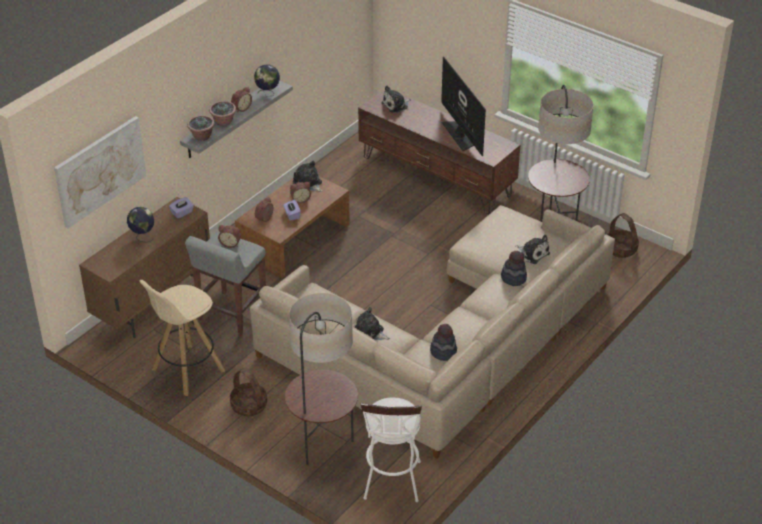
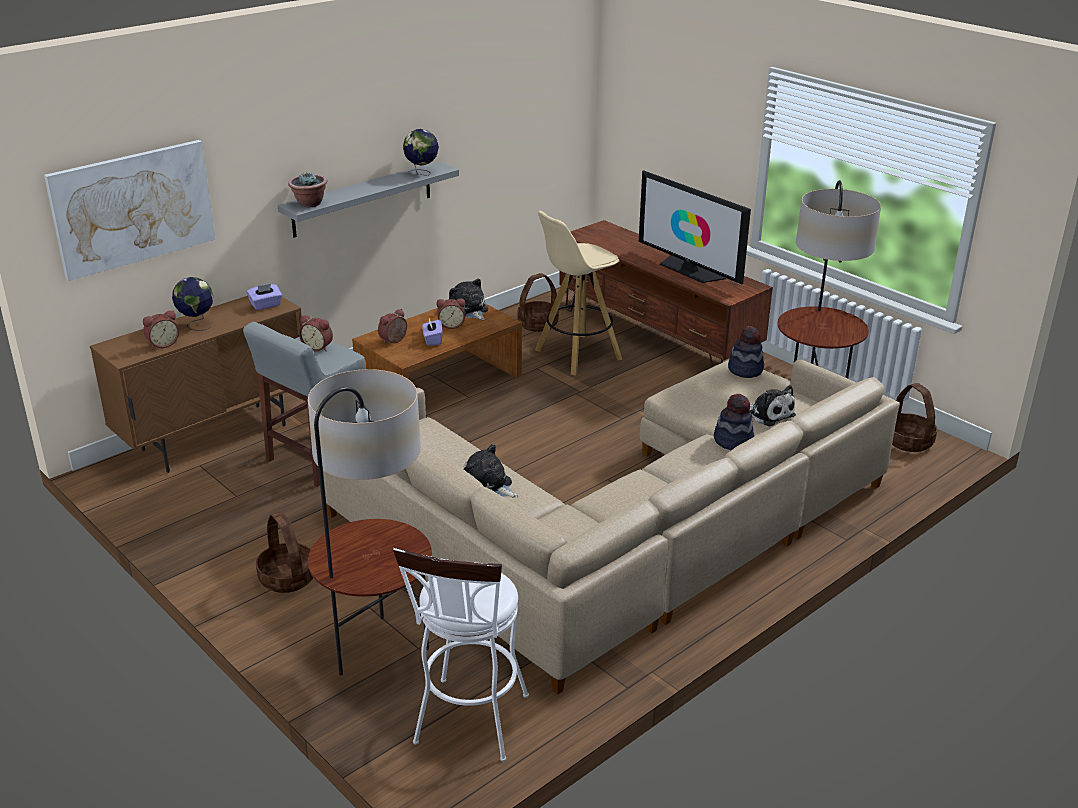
camera: 10 degrees right, 10 degrees down
beige stool [140,280,225,396] -> beige stool moved to [536,211,622,376]
potted plant [209,101,236,126] -> none
alarm clock [231,87,252,113] -> alarm clock moved to [143,310,179,349]
plush toy [381,85,411,113] -> none
hat [430,324,457,361] -> hat moved to [728,326,764,378]
television [441,57,486,156] -> television turned 150 degrees clockwise [639,170,751,284]
none -> basket [518,273,559,332]

